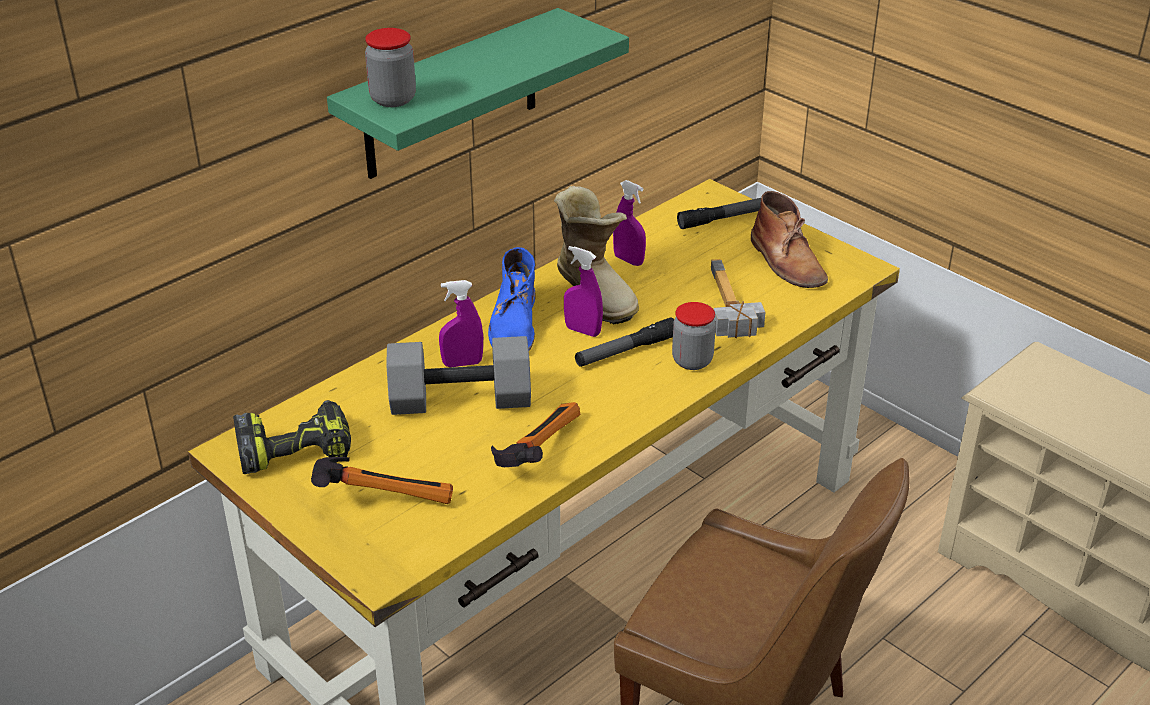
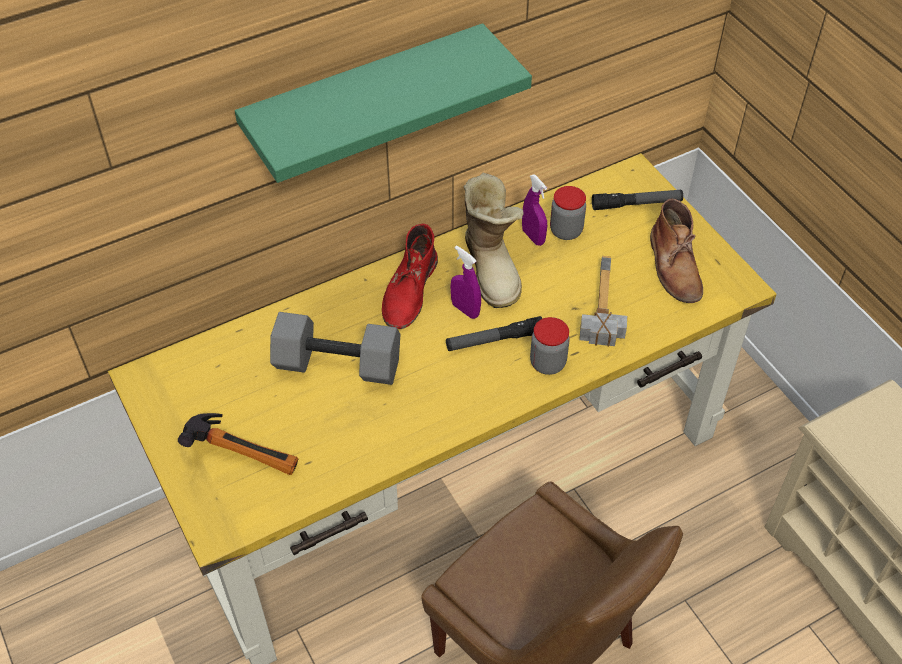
camera: 15 degrees right, 15 degrees up
power drill [233,400,351,474] -> none
jar [365,28,416,107] -> jar moved to [550,186,586,240]
purple spray bottle [439,280,483,367] -> none
blue boot [488,247,536,351] -> red boot [382,223,438,329]
hammer [491,402,580,467] -> none

